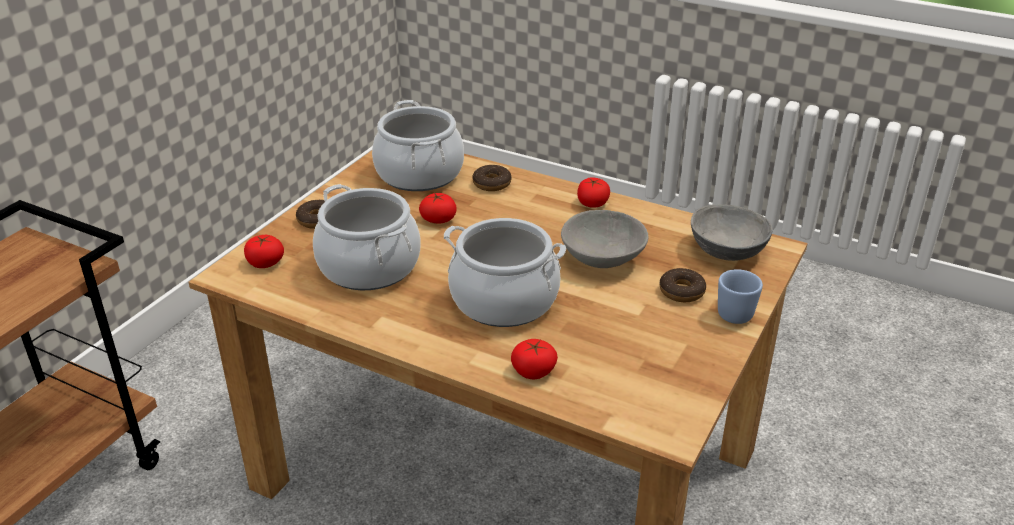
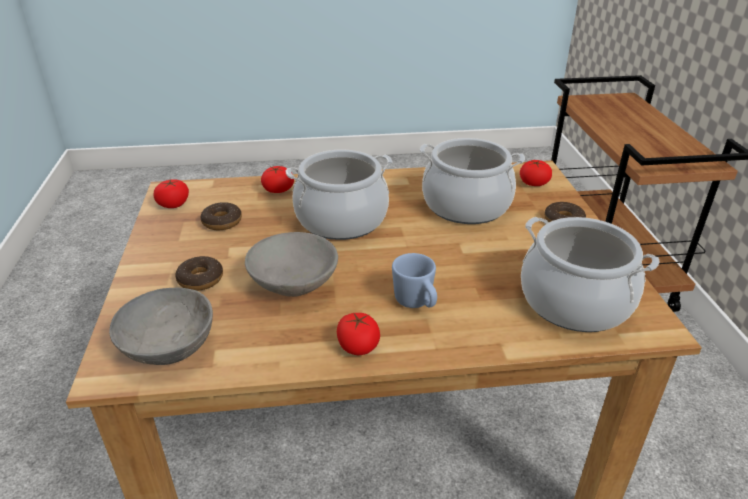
camera: 145 degrees right, 0 degrees up
tomato [419,192,457,224] -> tomato moved to [154,179,189,208]
donut [472,165,511,191] -> donut moved to [200,202,242,230]
blue mug [718,269,763,324] -> blue mug moved to [392,253,437,308]

